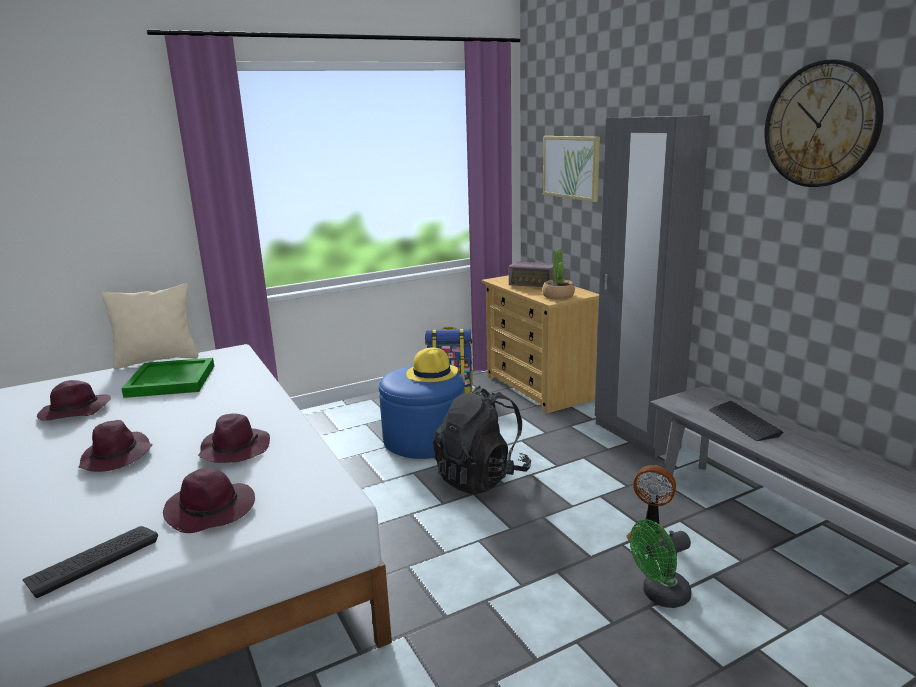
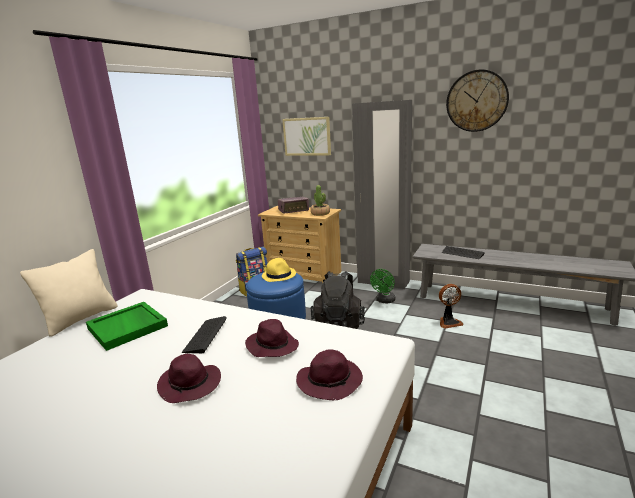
camera: 35 degrees left, 0 degrees up
keyboard [23,526,158,598] -> keyboard moved to [182,316,227,353]
purple hat [37,380,111,420] -> none
green fan [630,520,692,608] -> green fan moved to [370,269,396,304]

